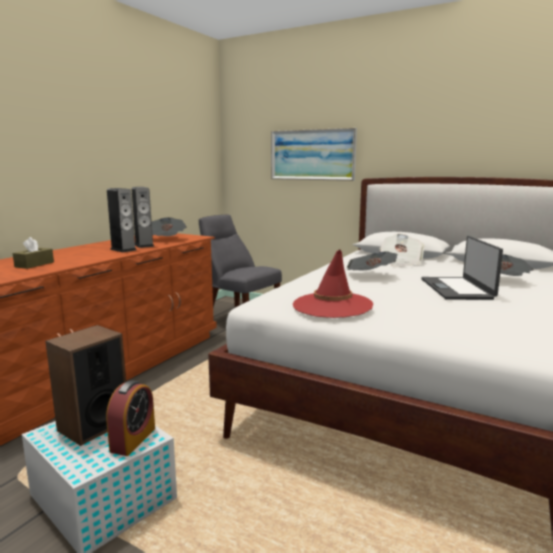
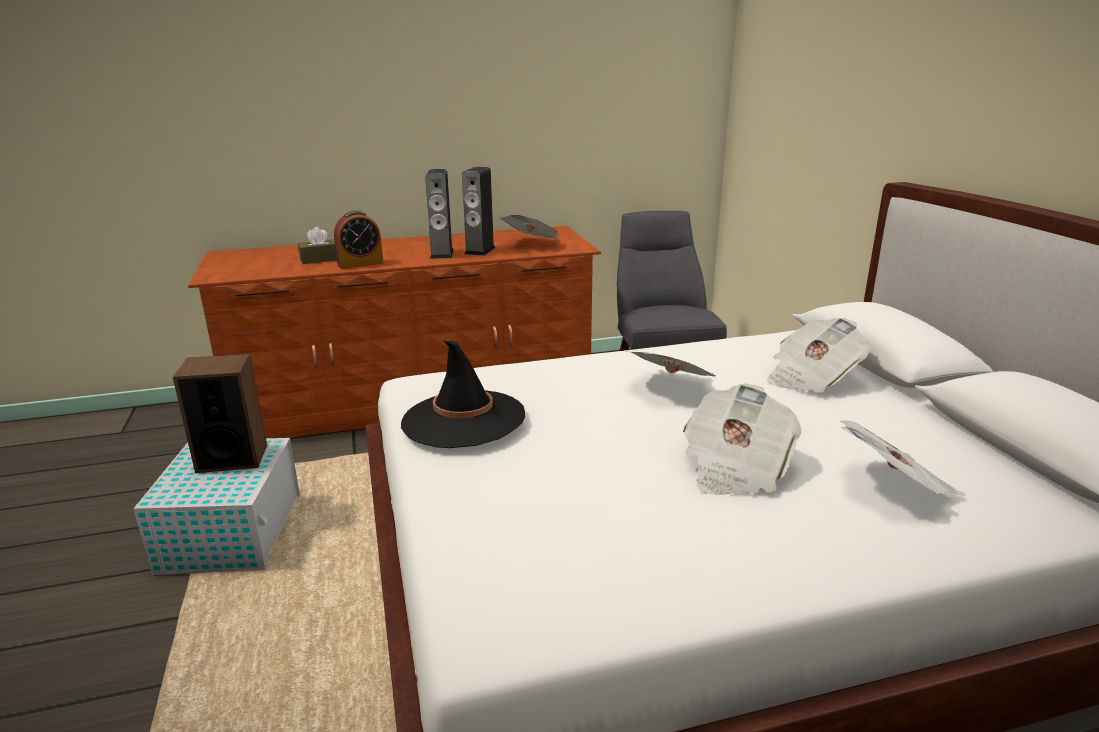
camera: 45 degrees right, 10 degrees up
alarm clock [106,381,155,456] -> alarm clock moved to [334,211,383,269]
picture [271,128,357,181] -> none
red hat [293,249,373,318] -> black hat [401,340,525,448]
laptop [421,236,503,300] -> newspaper [683,384,802,495]

